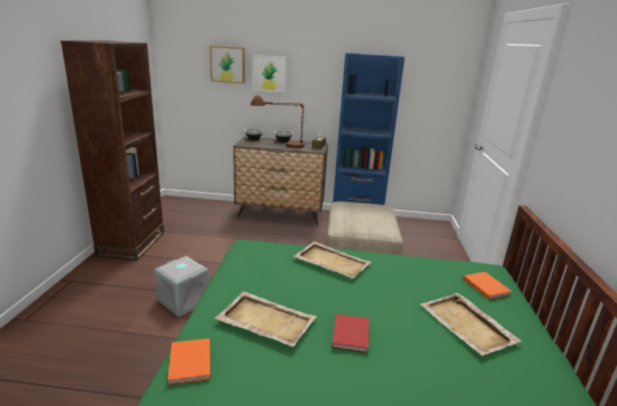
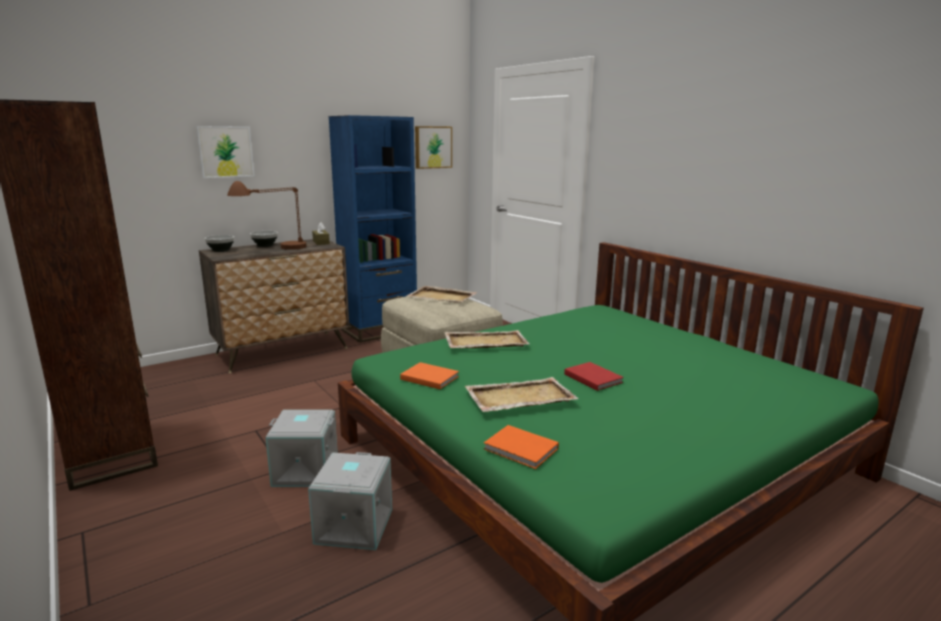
camera: 40 degrees left, 5 degrees down
picture [210,46,245,83] -> picture moved to [415,126,452,169]
beige tray [420,293,522,356] -> beige tray moved to [407,286,478,303]
orange book [463,272,512,300] -> orange book moved to [400,362,459,390]
none -> grey storage box [308,452,392,550]

